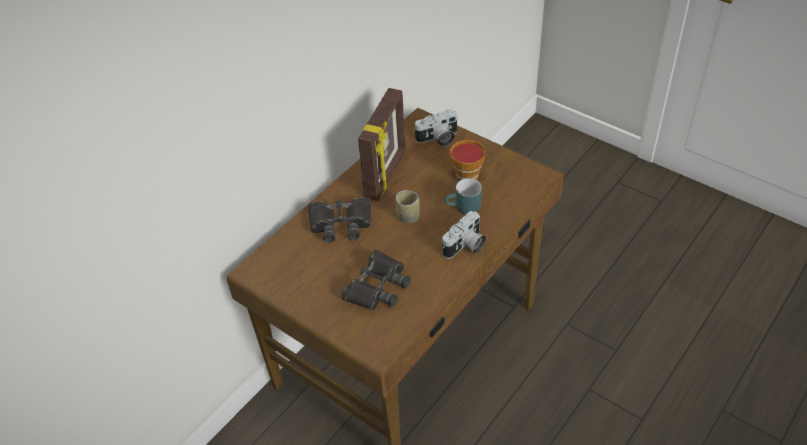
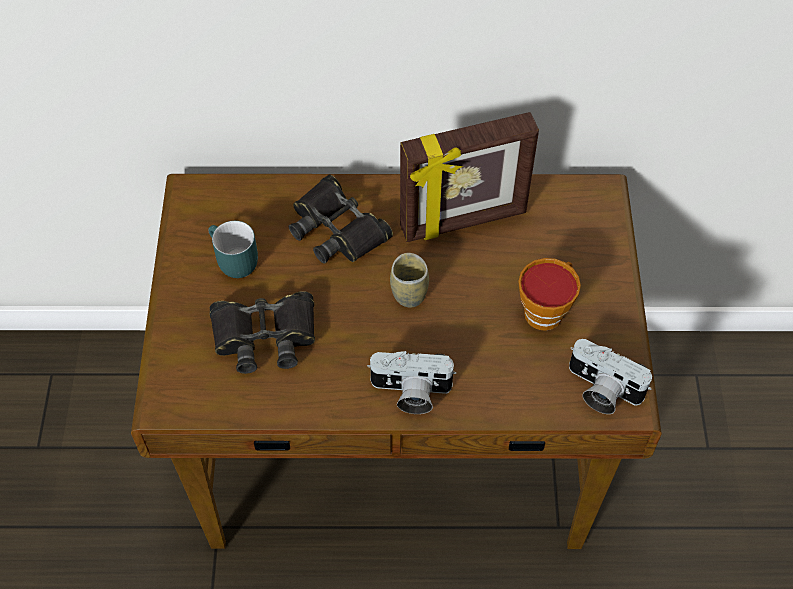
camera: 50 degrees right, 10 degrees up
camera [414,110,458,147] -> camera moved to [569,339,652,414]
turquoise mug [445,178,482,215] -> turquoise mug moved to [208,221,258,278]

